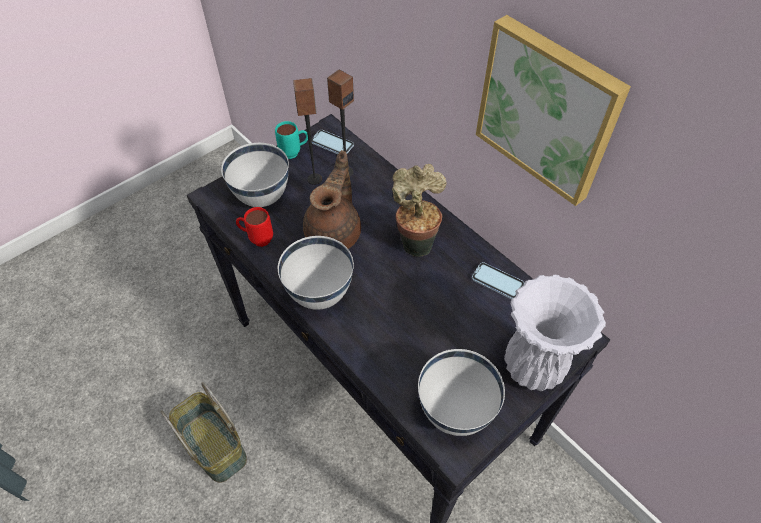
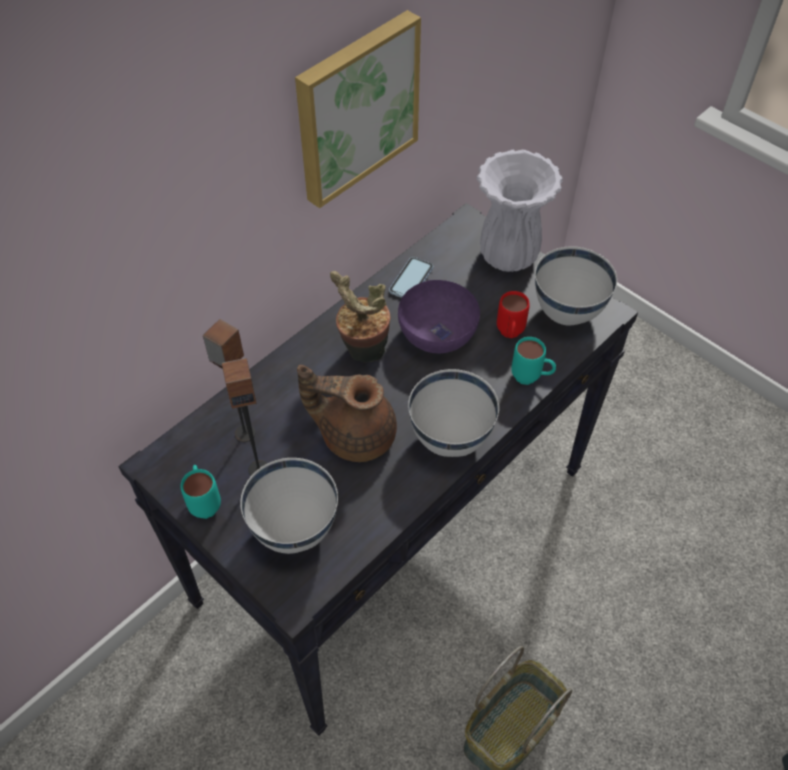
camera: 95 degrees left, 0 degrees up
red mug [236,207,273,247] -> red mug moved to [497,291,530,338]
phone [311,130,354,154] -> none
none -> purple bowl [398,280,480,353]
none -> turquoise mug [511,337,556,385]

